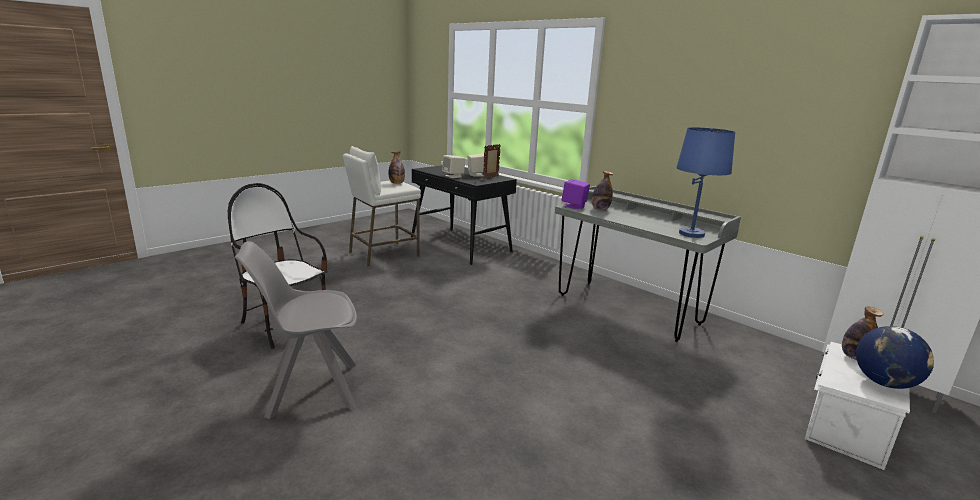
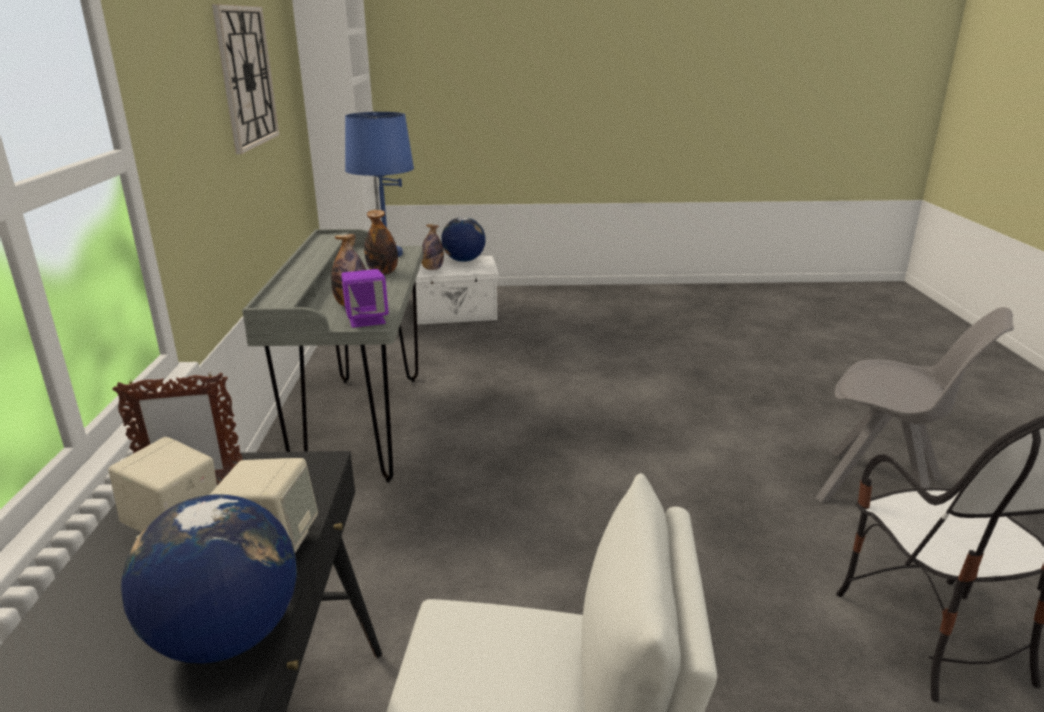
camera: 135 degrees left, 5 degrees up
bottle [389,152,405,184] -> bottle moved to [364,210,398,275]
none -> globe [121,494,297,663]
none -> wall clock [212,4,279,154]

